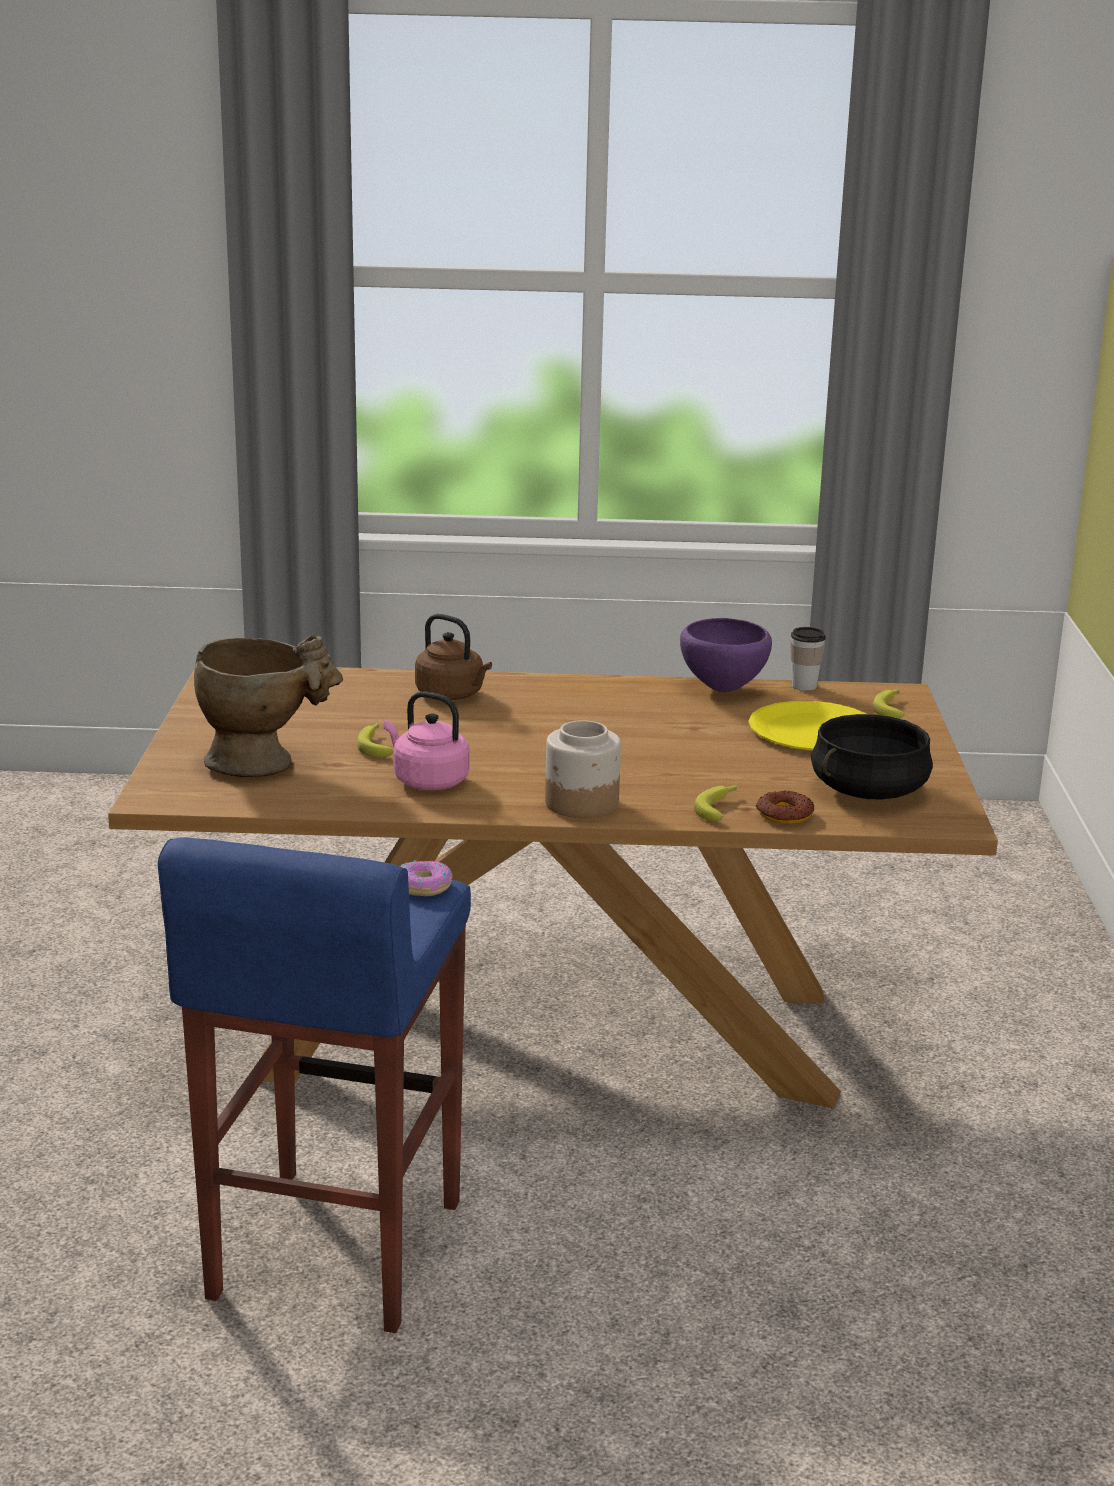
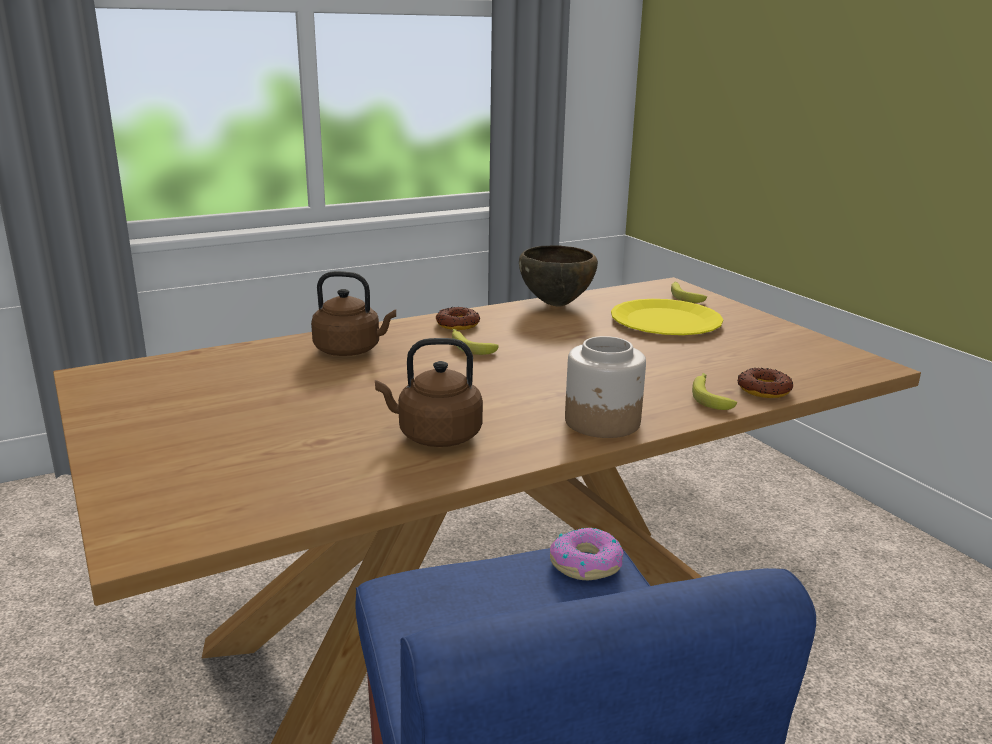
camera: 30 degrees left, 0 degrees up
beige vase [194,635,343,777] -> none
banana [357,723,393,757] -> banana moved to [452,329,499,355]
pink kettle [383,691,470,790] -> brown kettle [375,338,483,447]
purple bowl [680,618,772,692] -> brown bowl [519,245,598,306]
cup [790,627,826,691] -> none
black cooking pot [811,714,933,799] -> none
none -> donut [436,307,480,330]

